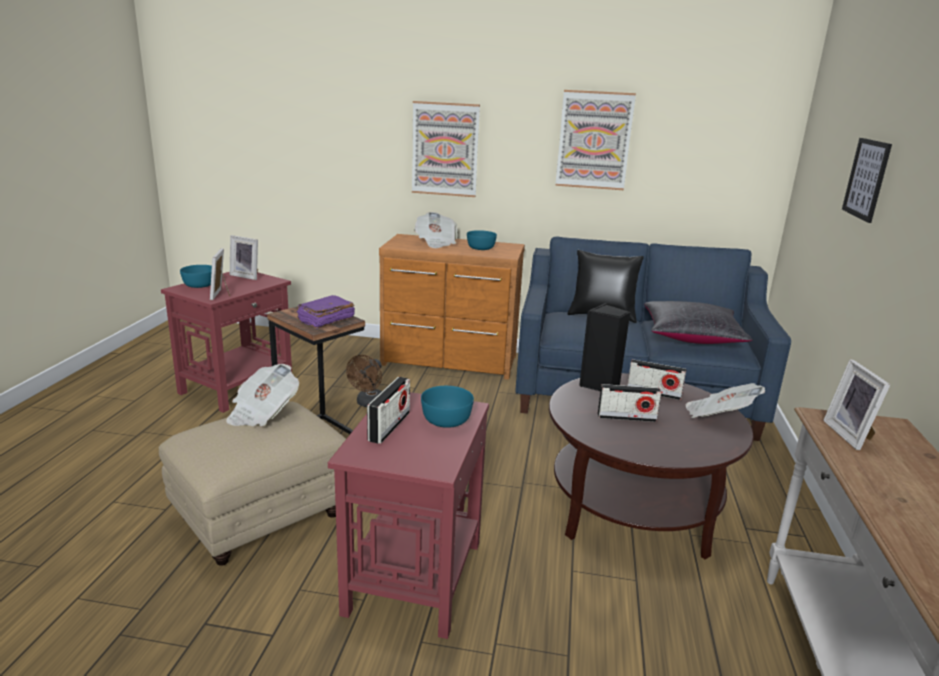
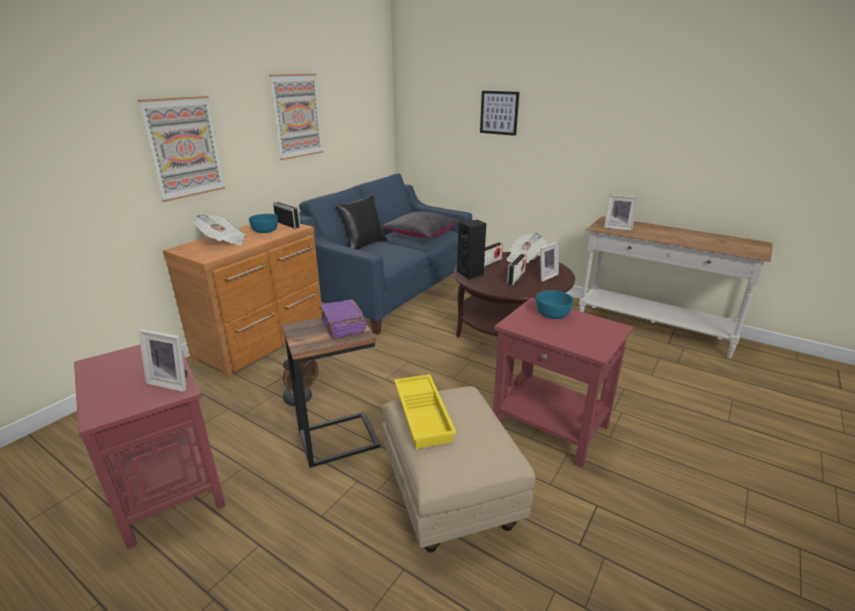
camera: 65 degrees left, 5 degrees up
turquoise bowl [180,265,212,288] -> none
newspaper [226,364,299,426] -> yellow tray [394,374,456,449]
picture frame [230,235,258,280] -> picture frame moved to [540,242,559,282]
radio [367,377,410,444] -> radio moved to [273,202,301,229]

